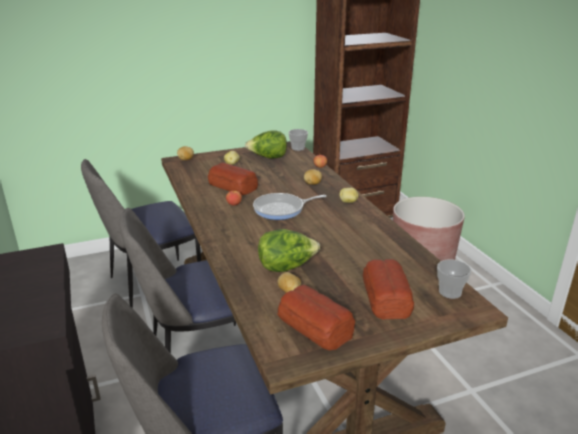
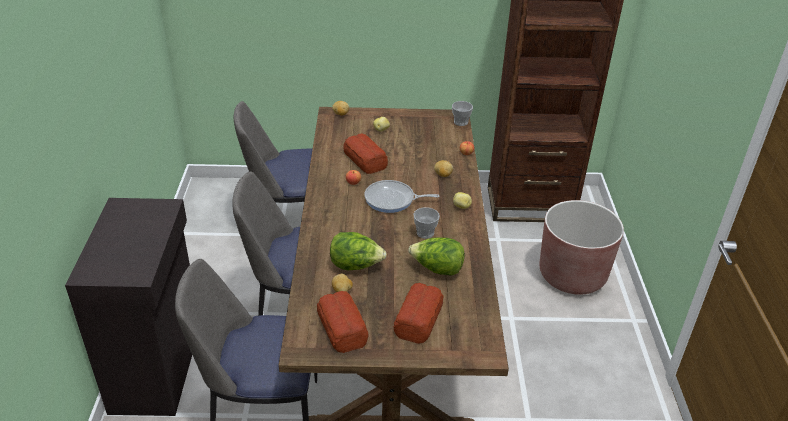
camera: 20 degrees right, 10 degrees up
lettuce [245,130,287,159] -> lettuce moved to [409,237,465,276]
cup [437,260,471,299] -> cup moved to [414,207,440,239]

